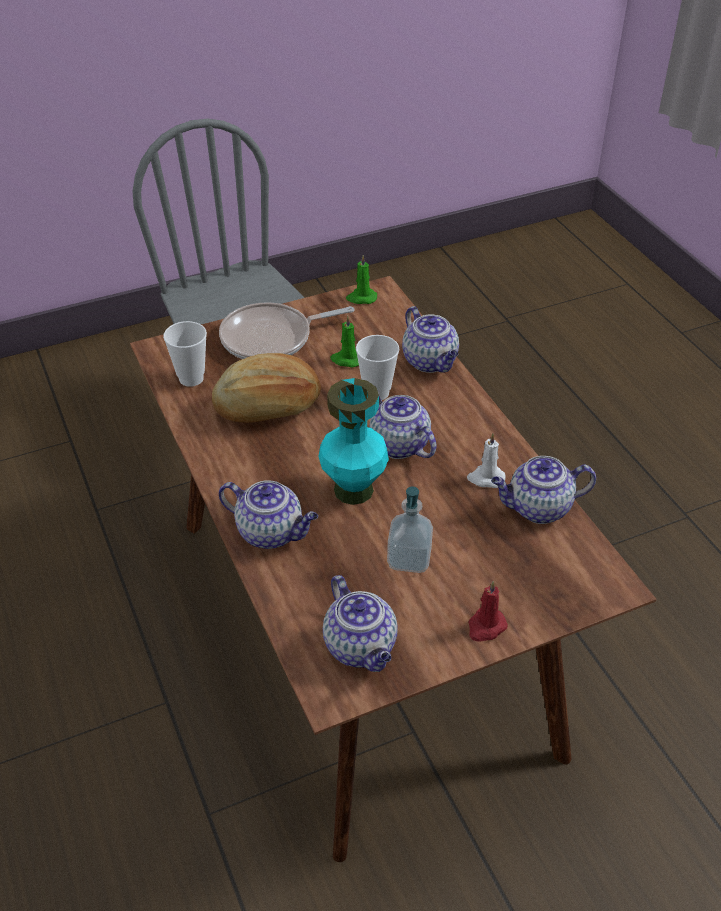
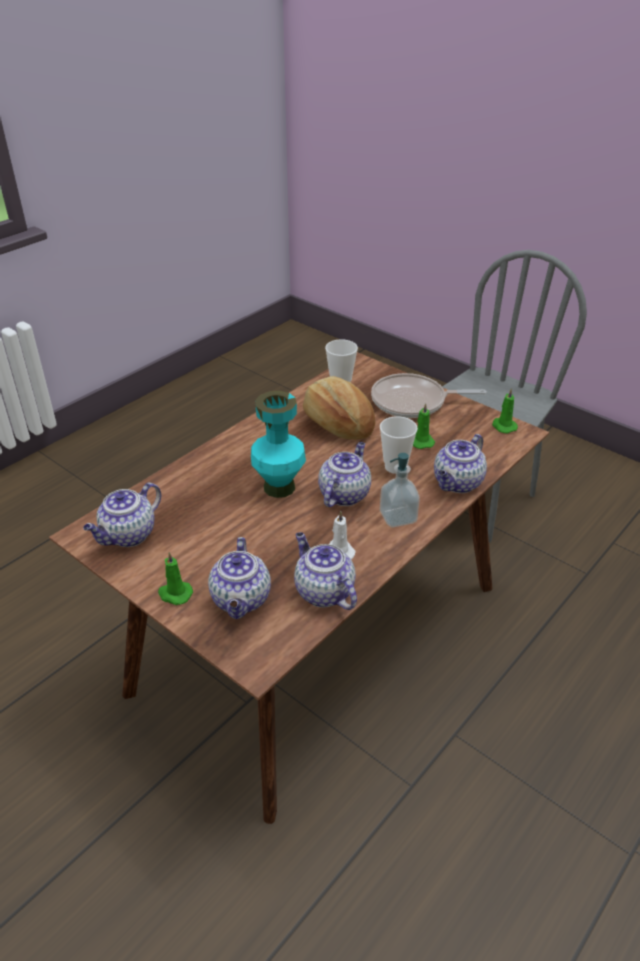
camera: 65 degrees right, 5 degrees down
frying pan [219,302,354,359] -> frying pan turned 45 degrees counterclockwise [371,373,487,418]
teapot [219,480,318,549] -> teapot moved to [208,537,271,619]
soap dispenser [387,487,433,573] -> soap dispenser moved to [380,453,420,527]
red candle [468,581,508,641] -> green candle [158,552,193,605]

